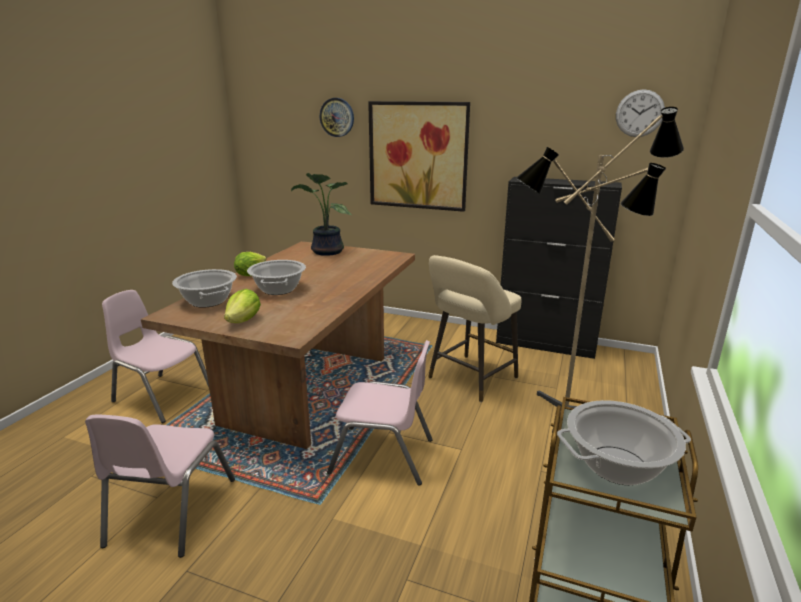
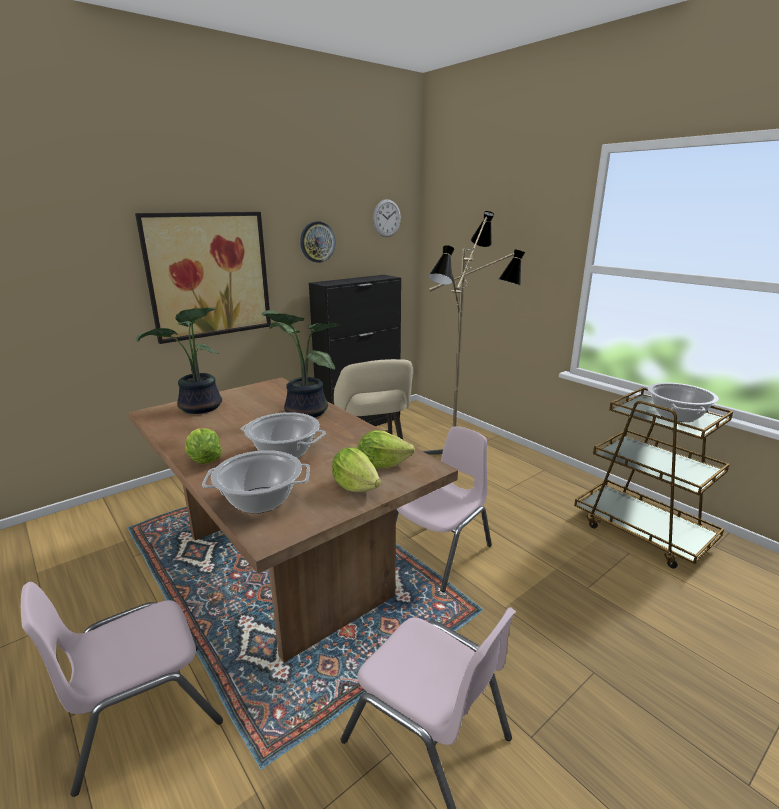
camera: 60 degrees left, 0 degrees up
wall clock [320,98,354,137] -> wall clock moved to [300,221,336,263]
none -> potted plant [262,310,340,418]
none -> lettuce [358,430,415,468]

